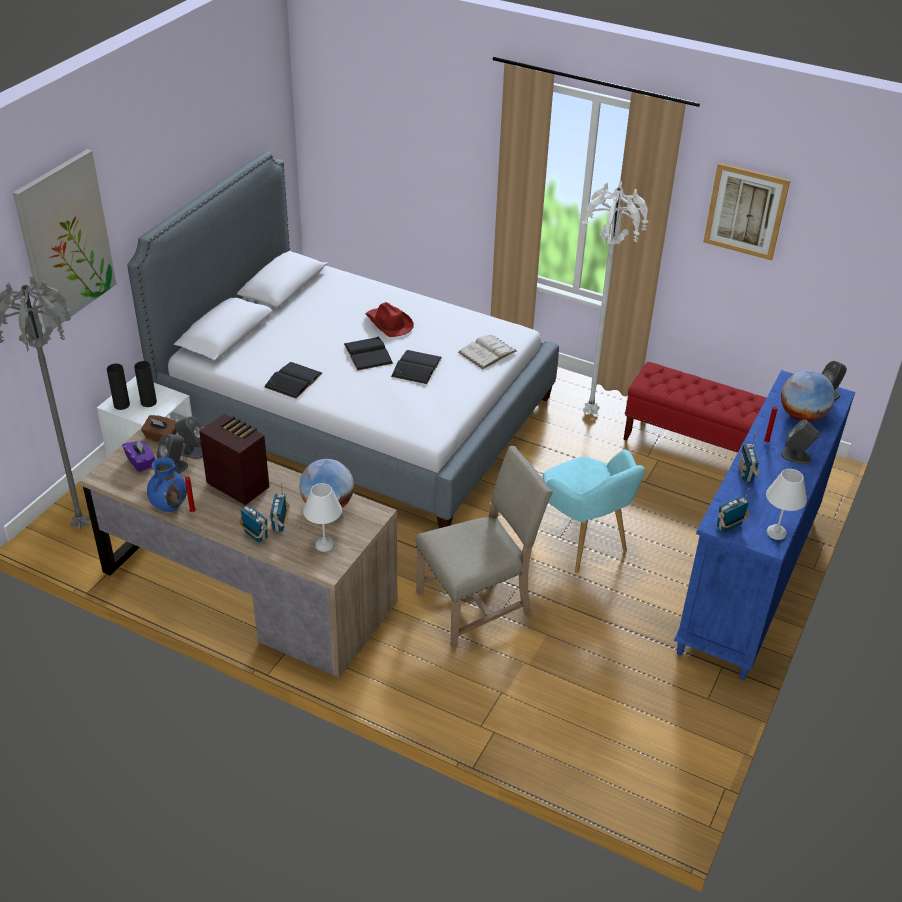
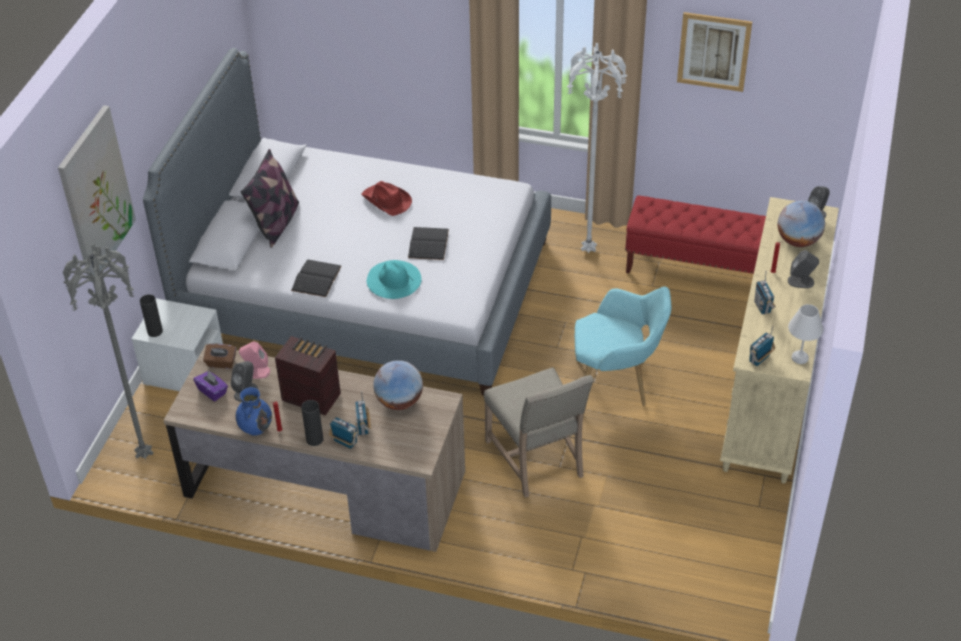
camera: 10 degrees left, 5 degrees up
black vase [134,361,157,407] -> black vase moved to [301,400,323,446]
grey speaker [175,416,203,459] -> pink speaker [239,341,270,379]
white table lamp [303,483,342,552] -> none
black book [344,337,393,371] -> none
beige chair [415,446,553,649] -> beige chair turned 105 degrees clockwise [484,367,594,498]
white book [458,334,517,369] -> none
turquoise armchair [542,450,645,573] -> turquoise armchair turned 45 degrees counterclockwise [575,286,671,406]
blue dresser [673,370,855,680] -> beige dresser [720,197,839,483]
none -> pillow [240,149,299,248]
none -> turquoise hat [367,260,422,299]

